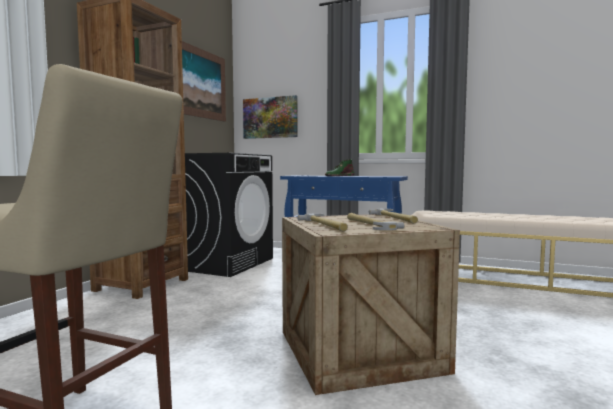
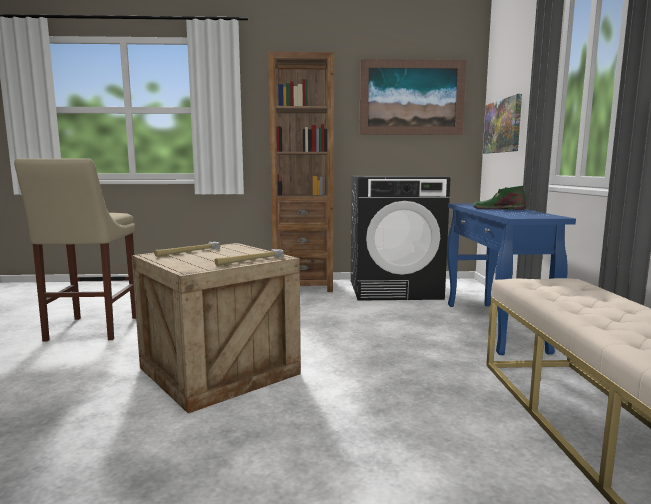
camera: 65 degrees right, 5 degrees up
hammer [347,213,405,230] -> none

